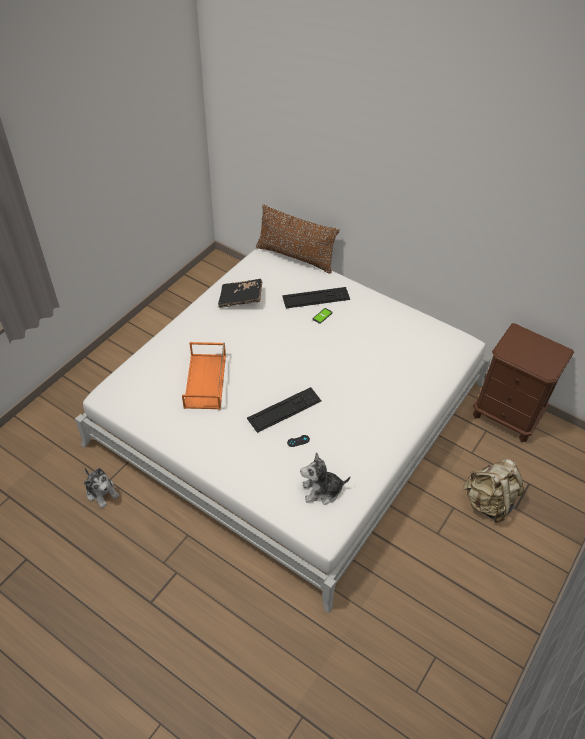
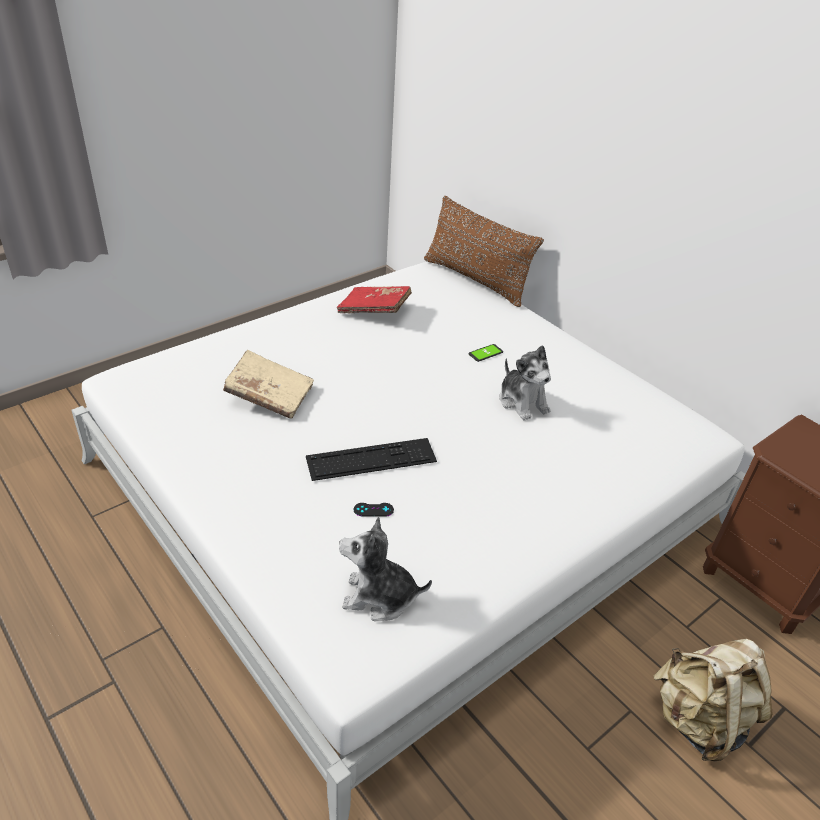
camera: 15 degrees right, 10 degrees down
plush toy [84,468,119,508] -> plush toy moved to [499,345,551,421]
orange tray [182,342,226,410] -> beige book [223,350,314,419]
black book [218,279,262,308] -> red book [337,286,412,313]
keyboard [282,287,350,309] -> none

